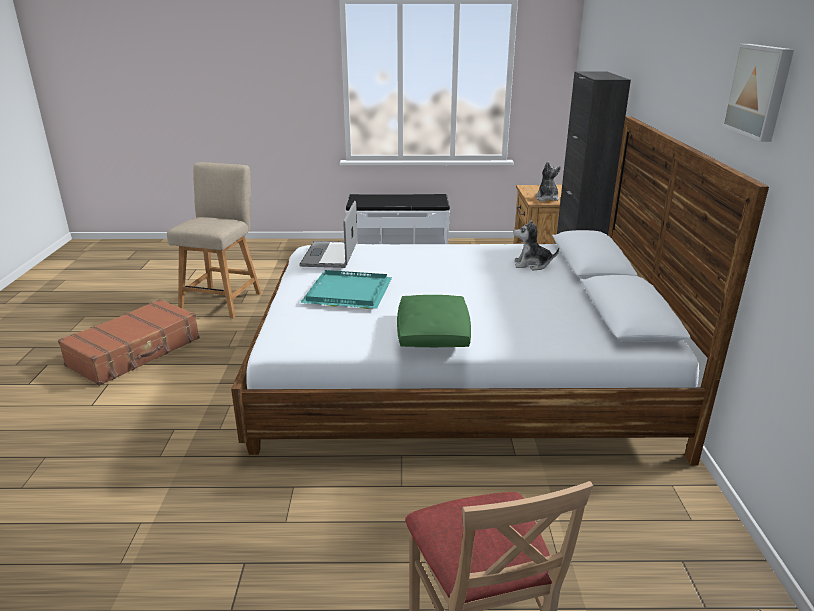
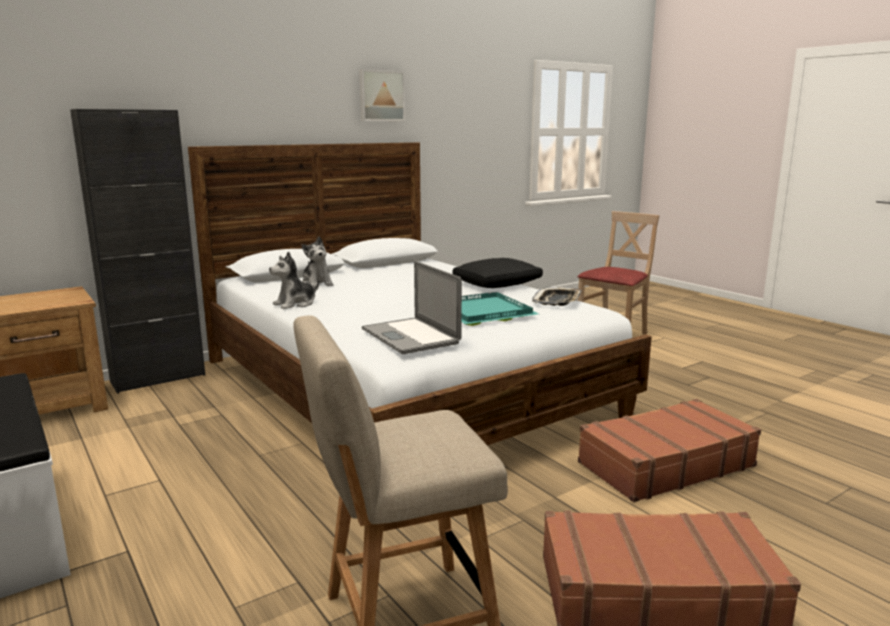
camera: 125 degrees left, 10 degrees down
laptop [299,201,358,268] -> laptop turned 90 degrees clockwise [362,261,462,354]
green pillow [397,295,471,347] -> black pillow [453,258,543,288]
plush toy [536,162,561,201] -> plush toy moved to [269,251,320,309]
none -> tray [532,287,582,306]
none -> brown suitcase [578,399,761,502]

